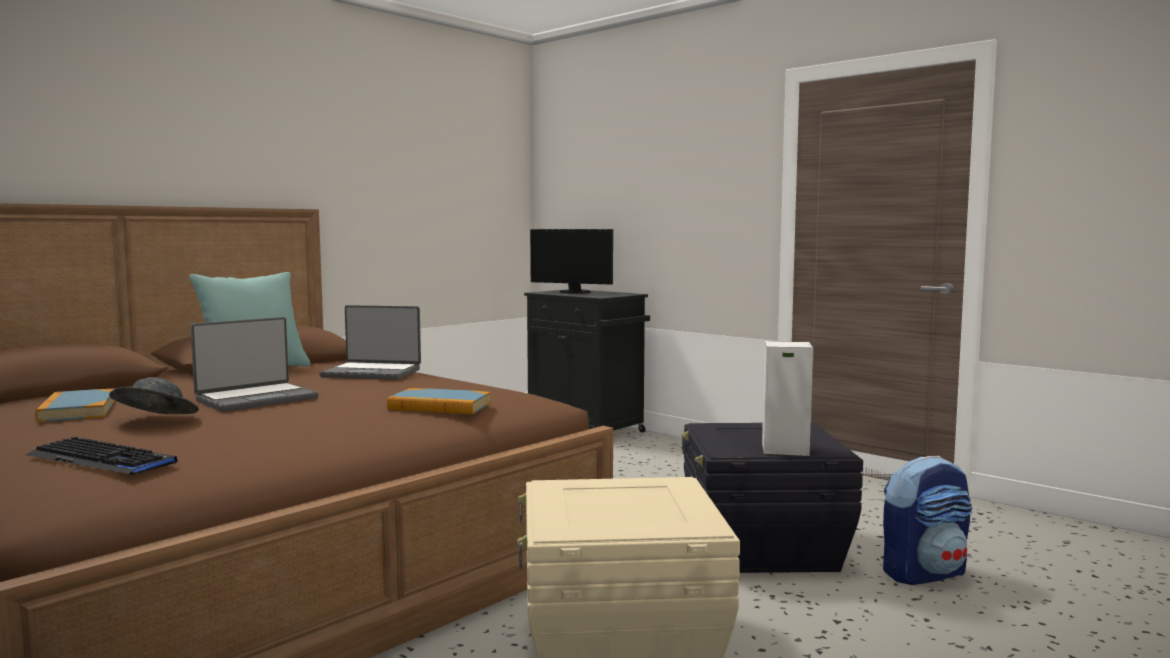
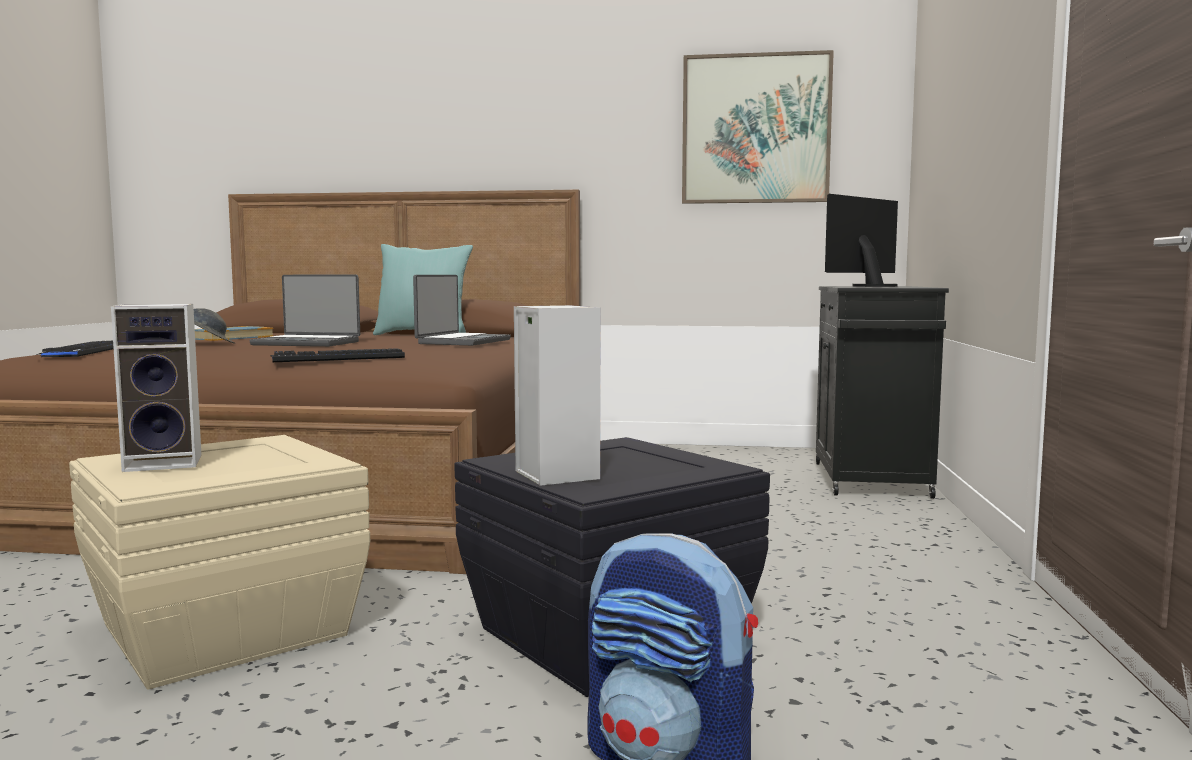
camera: 55 degrees right, 0 degrees up
laptop [320,305,421,380] -> laptop turned 135 degrees counterclockwise [413,275,511,346]
book [387,388,491,414] -> keyboard [271,348,405,362]
monitor [530,229,613,294] -> monitor turned 60 degrees clockwise [825,194,898,287]
none -> speaker [111,304,202,472]
none -> picture [682,50,834,204]

